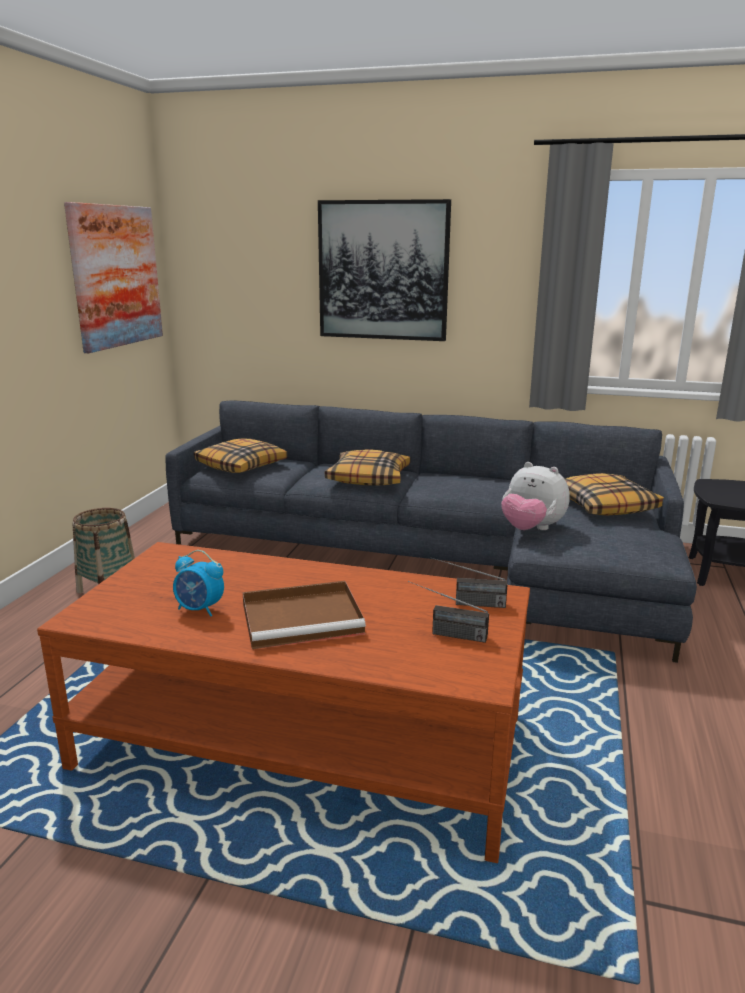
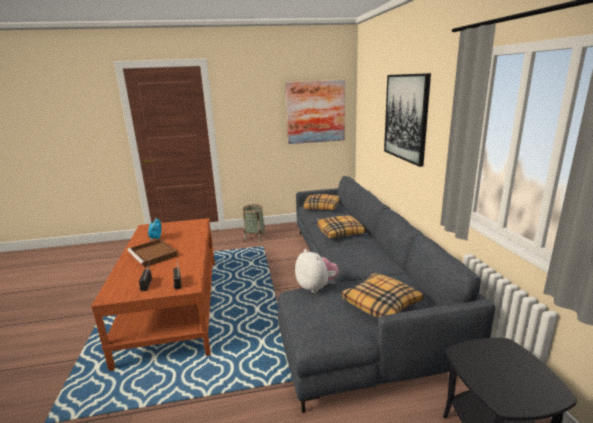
camera: 65 degrees right, 0 degrees up
plush toy [501,462,570,530] -> plush toy turned 135 degrees clockwise [295,249,338,293]

